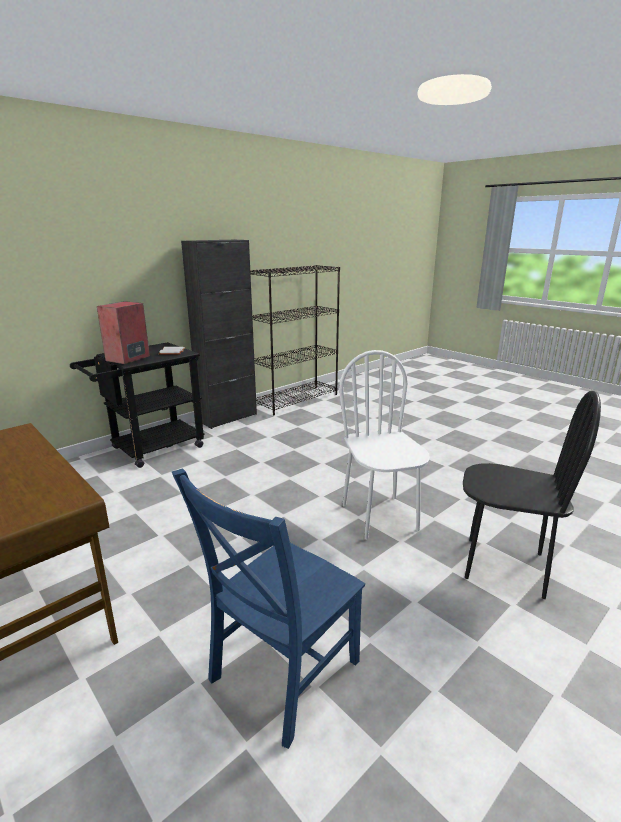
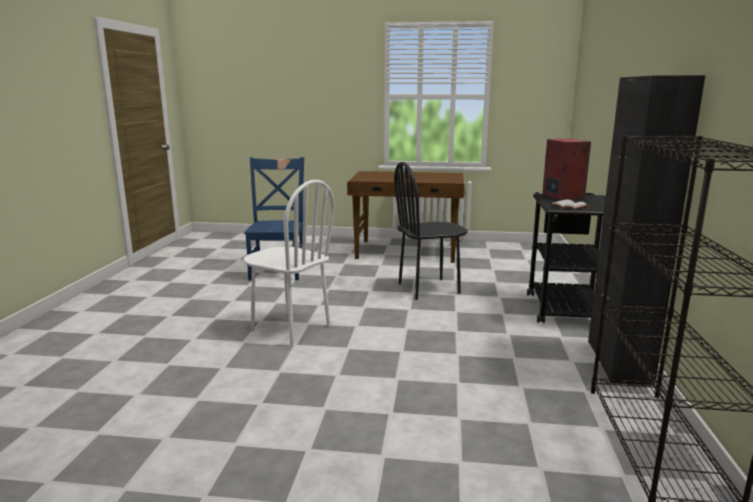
camera: 140 degrees right, 5 degrees down
black chair [463,391,601,599] -> black chair moved to [394,162,468,300]

